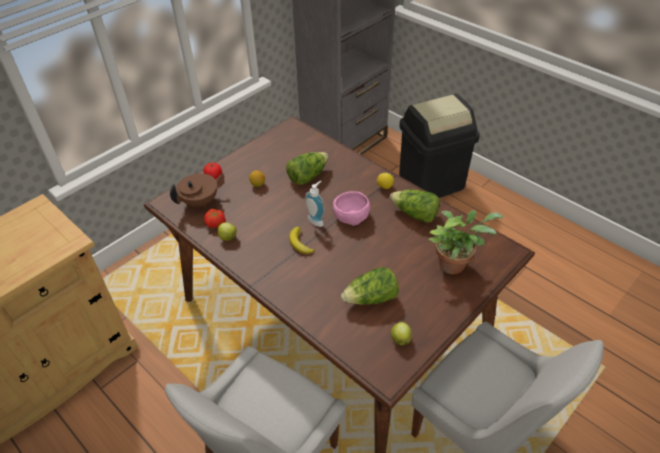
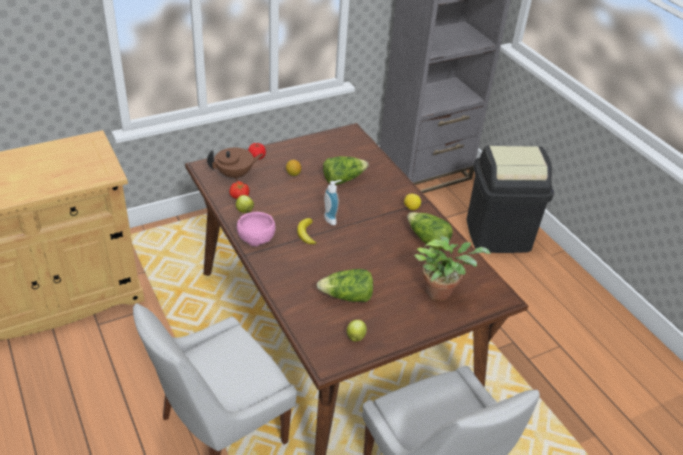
camera: 15 degrees right, 5 degrees down
pink bowl [333,191,370,226] -> pink bowl moved to [237,212,275,246]

